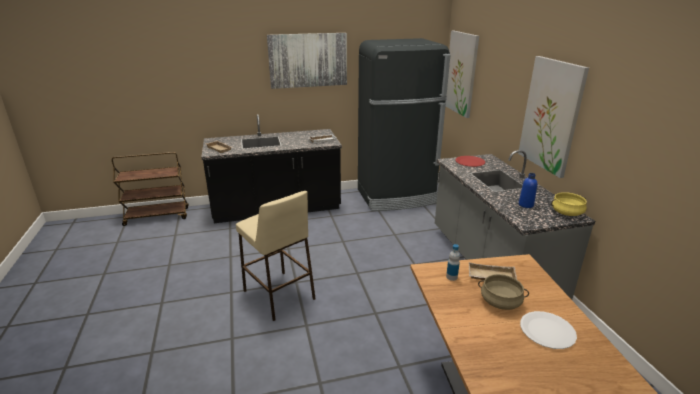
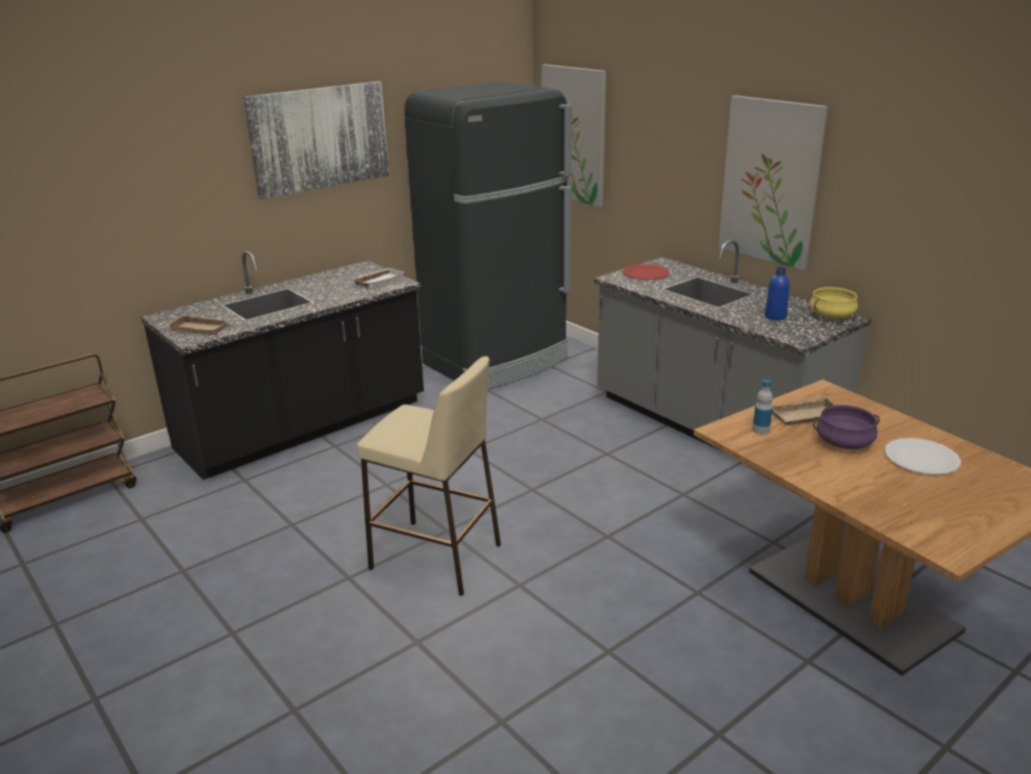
camera: 25 degrees left, 0 degrees up
beige cooking pot [478,274,529,310] -> purple cooking pot [813,405,880,449]

